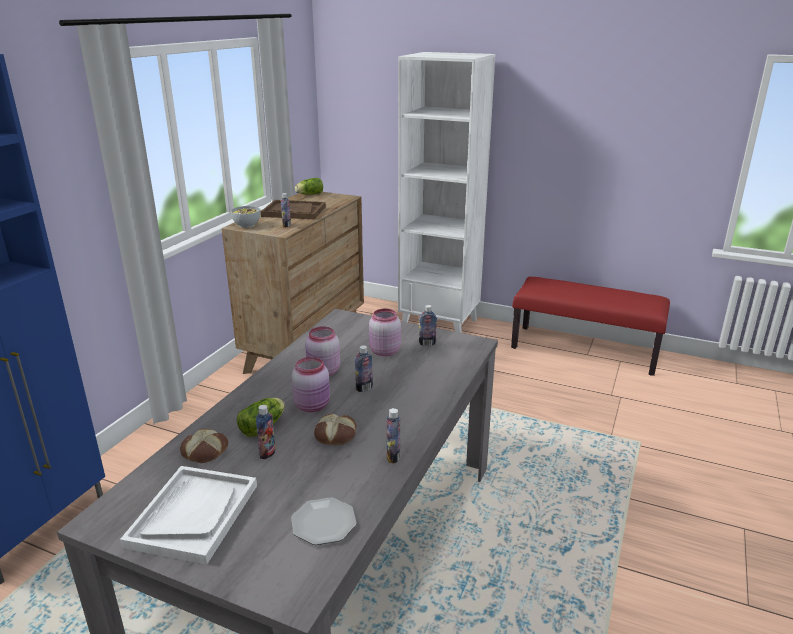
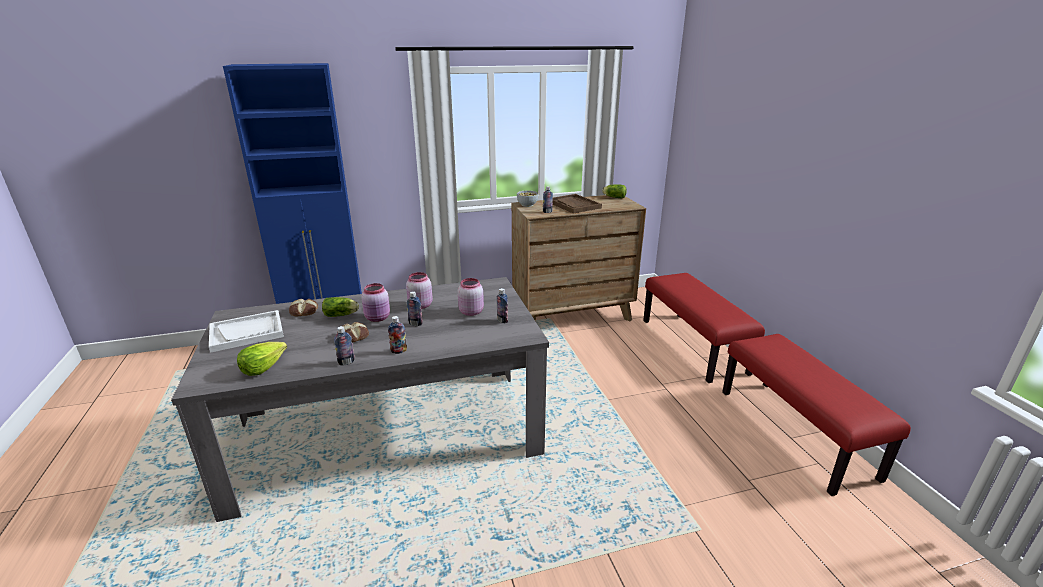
camera: 50 degrees right, 0 degrees up
bottle [256,405,276,459] -> bottle moved to [388,316,407,354]
plate [291,497,357,545] -> lettuce [237,342,287,376]
white bookcase [398,52,495,333] -> red bench [643,273,765,383]

